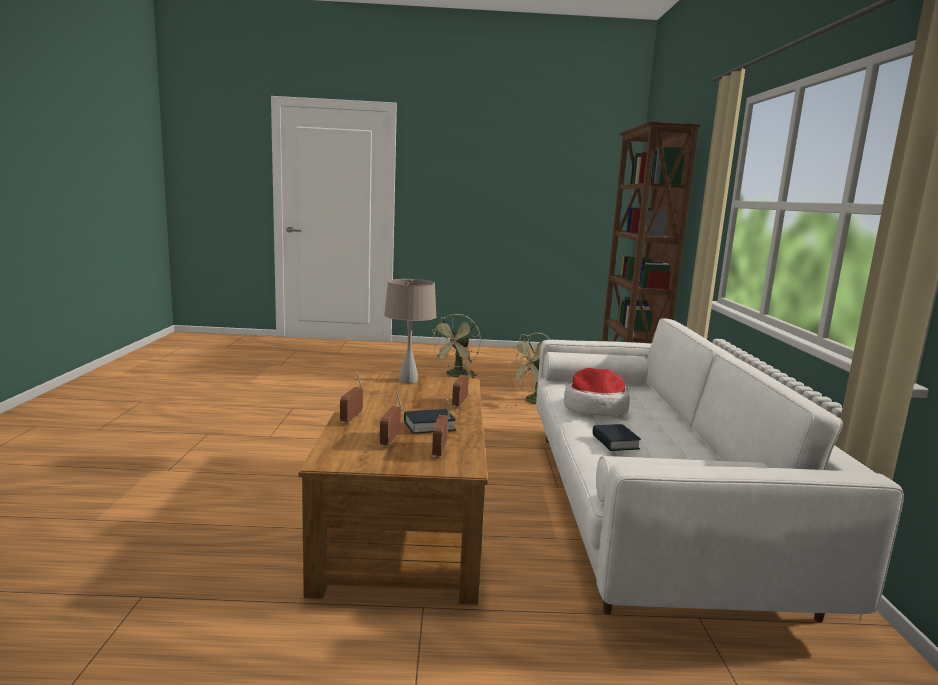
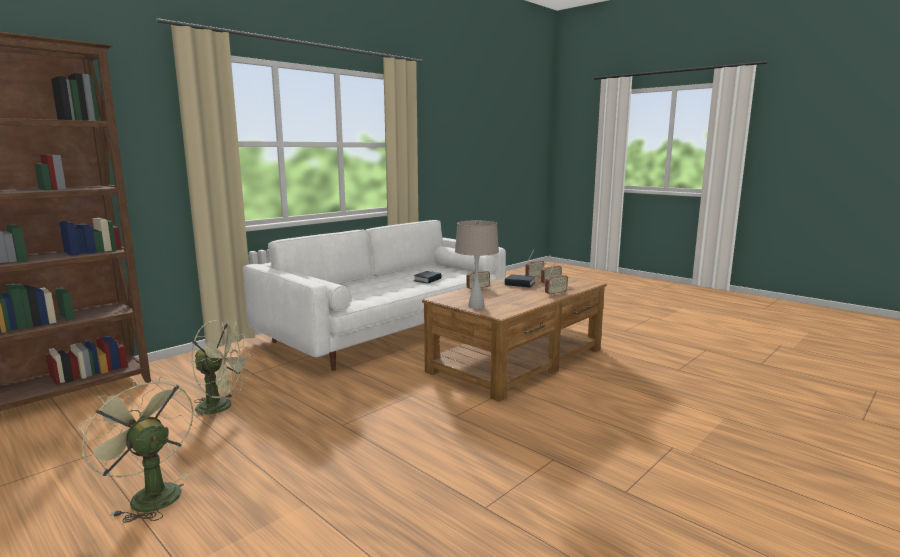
camera: 135 degrees left, 0 degrees up
green fan [429,314,481,378] -> green fan turned 120 degrees counterclockwise [78,376,194,523]
hat [564,368,630,416] -> none

